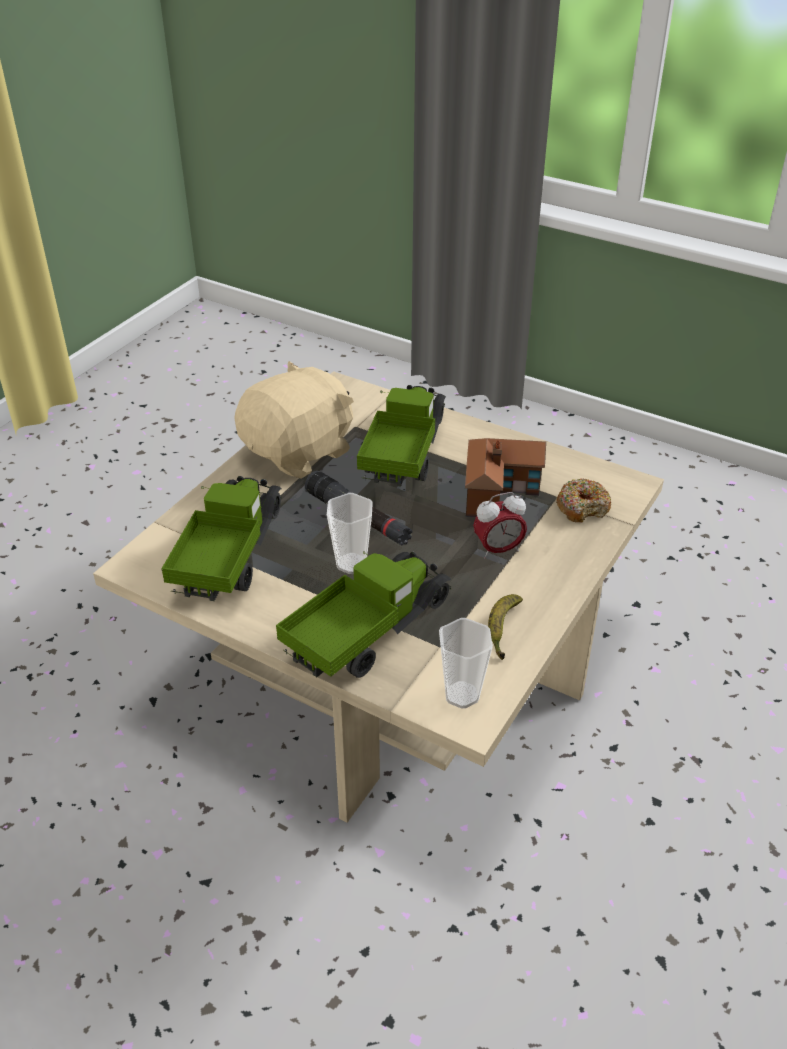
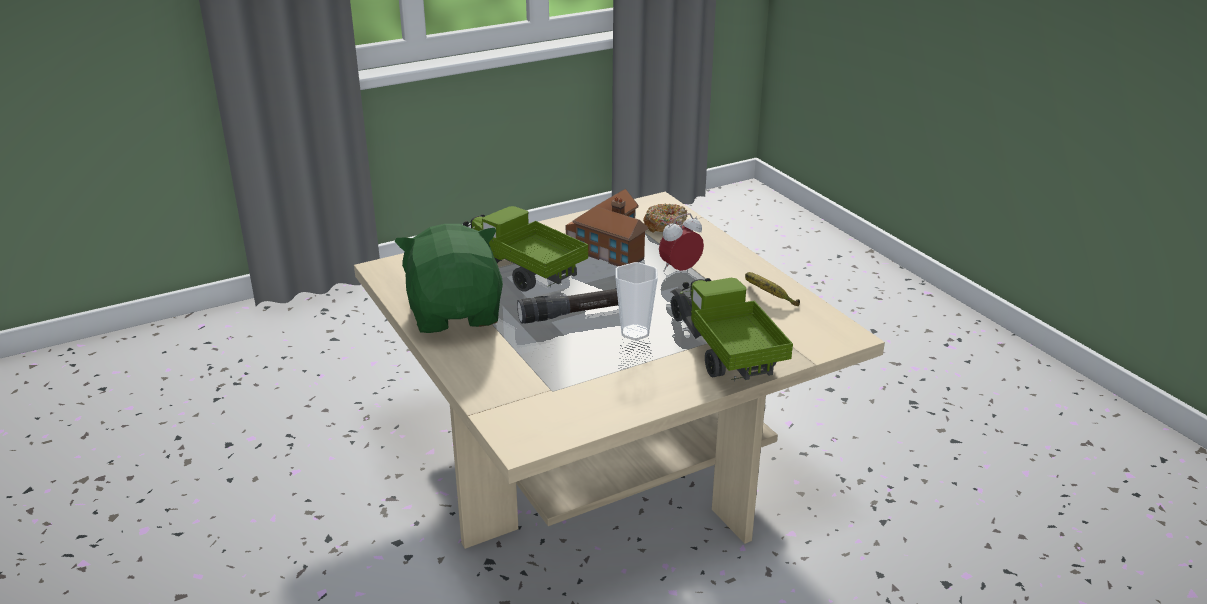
camera: 60 degrees left, 10 degrees down
toy truck [162,476,282,601] -> none
beige plush toy [234,361,354,479] -> green plush toy [395,224,503,333]
cup [439,618,493,709] -> none
alarm clock [473,492,527,559] -> alarm clock turned 135 degrees counterclockwise [659,213,704,272]

